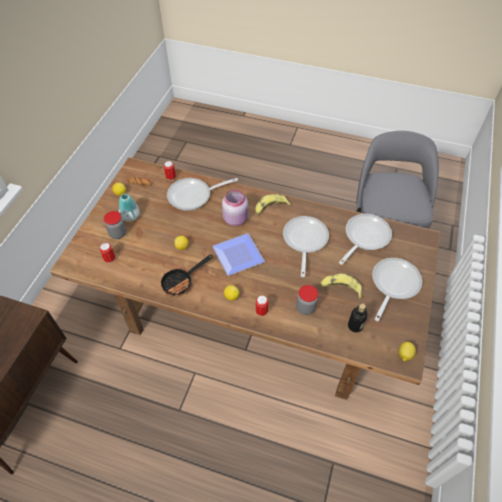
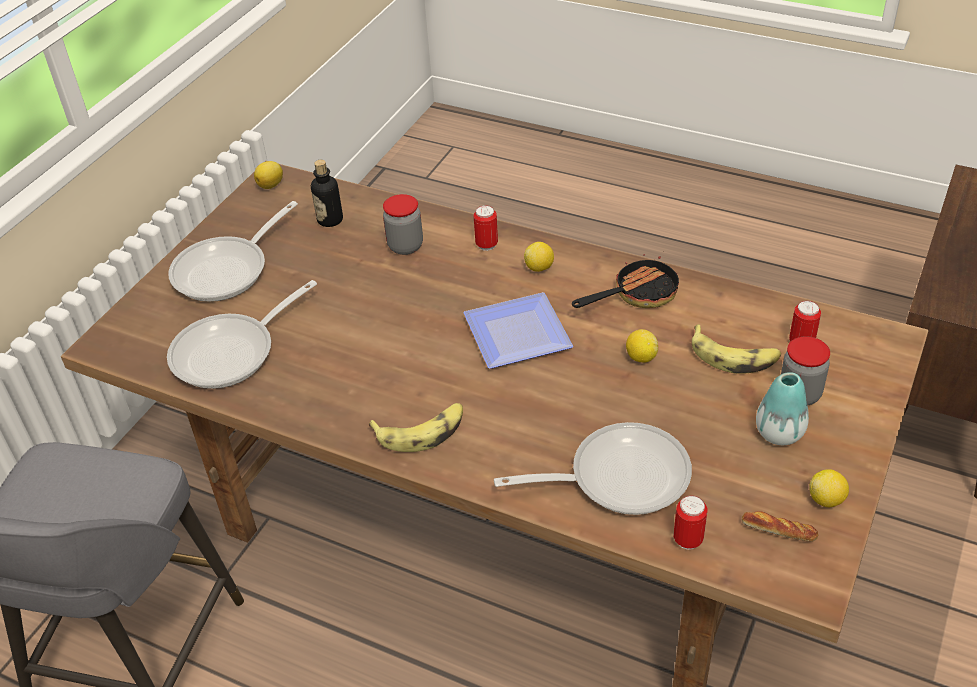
camera: 170 degrees left, 10 degrees down
pink jar [222,190,248,226] -> none
frying pan [283,216,329,277] -> none
banana [320,274,362,299] -> banana moved to [692,324,781,374]

